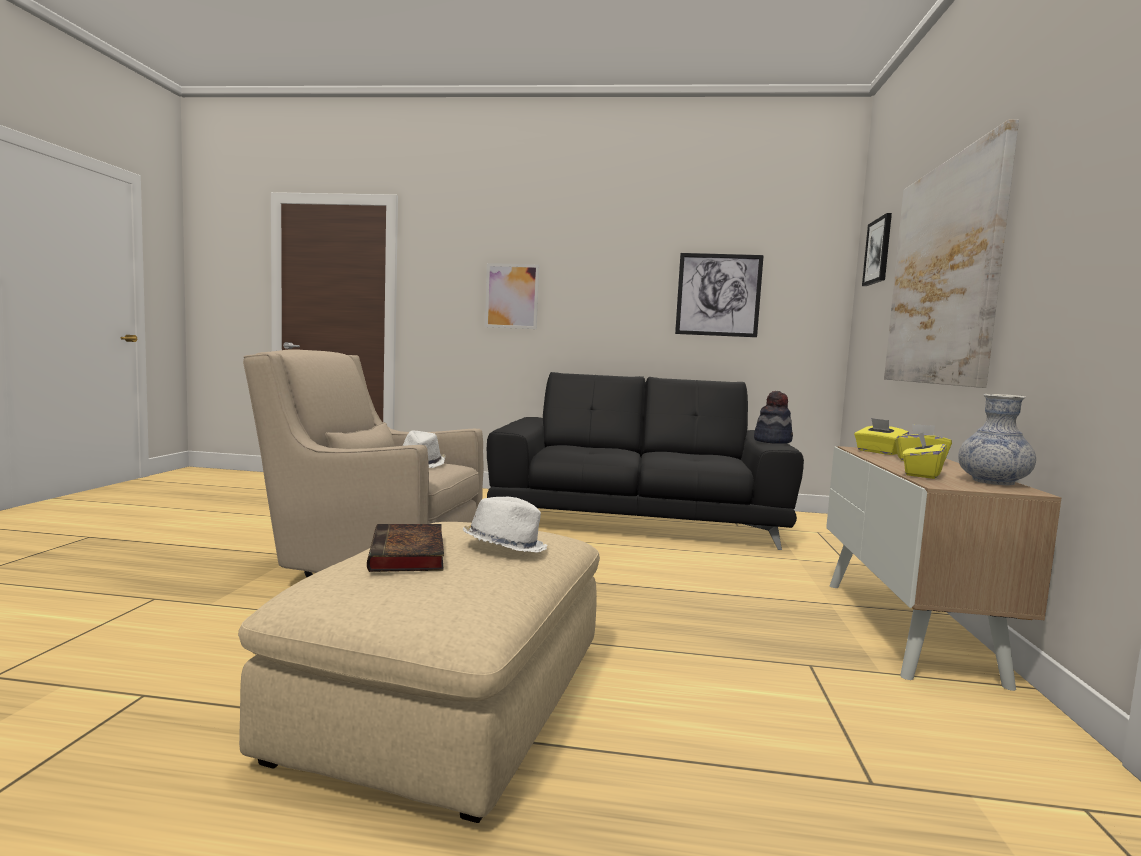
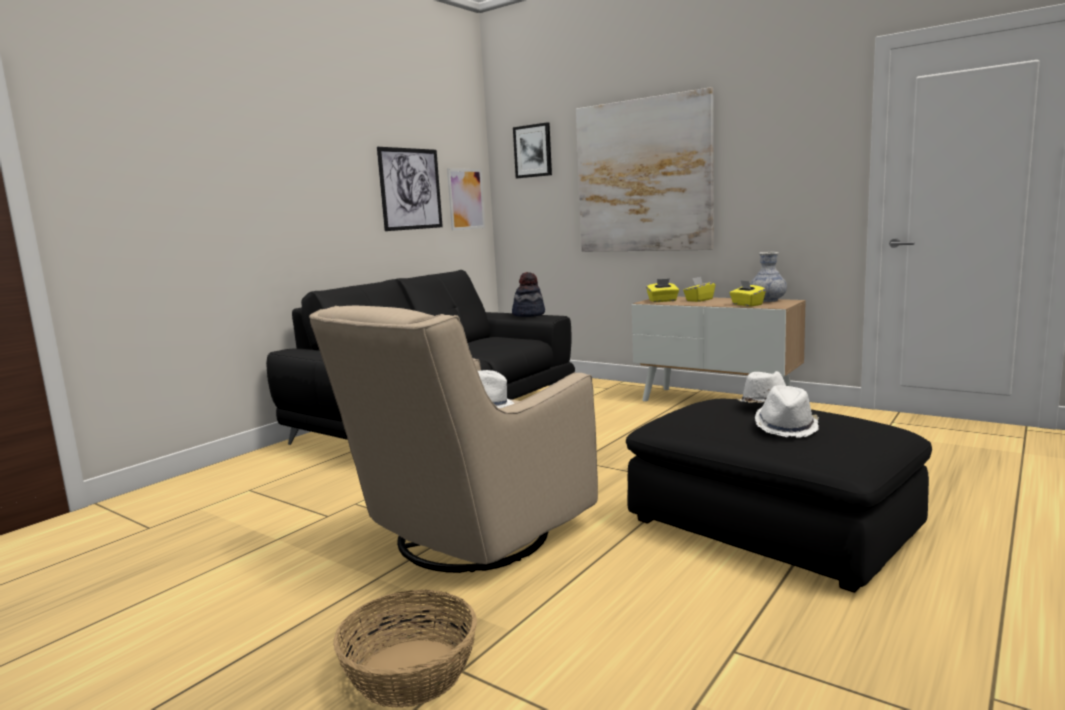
camera: 60 degrees left, 5 degrees up
beige ottoman [238,522,600,823] -> black ottoman [626,399,932,593]
book [367,524,444,572] -> white hat [755,385,819,438]
picture [485,263,539,329] -> picture moved to [447,168,485,230]
none -> basket [333,589,477,708]

